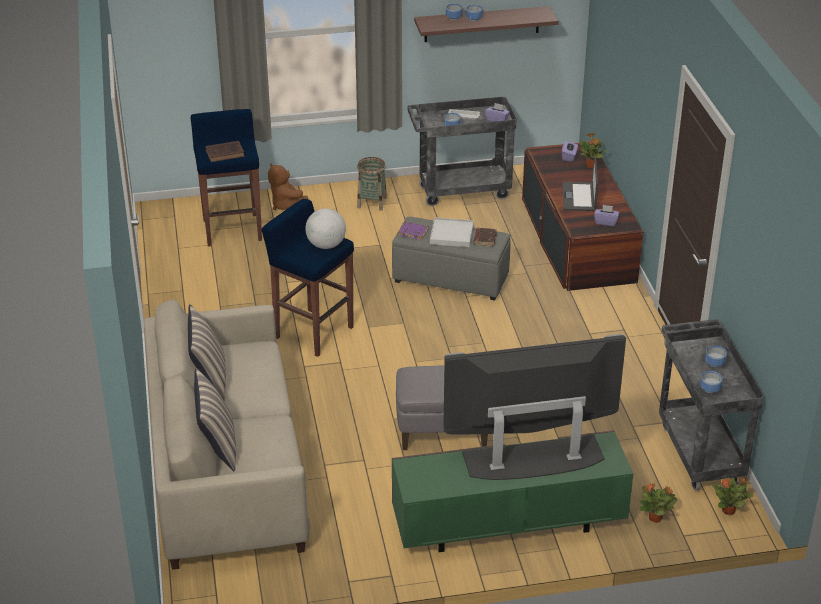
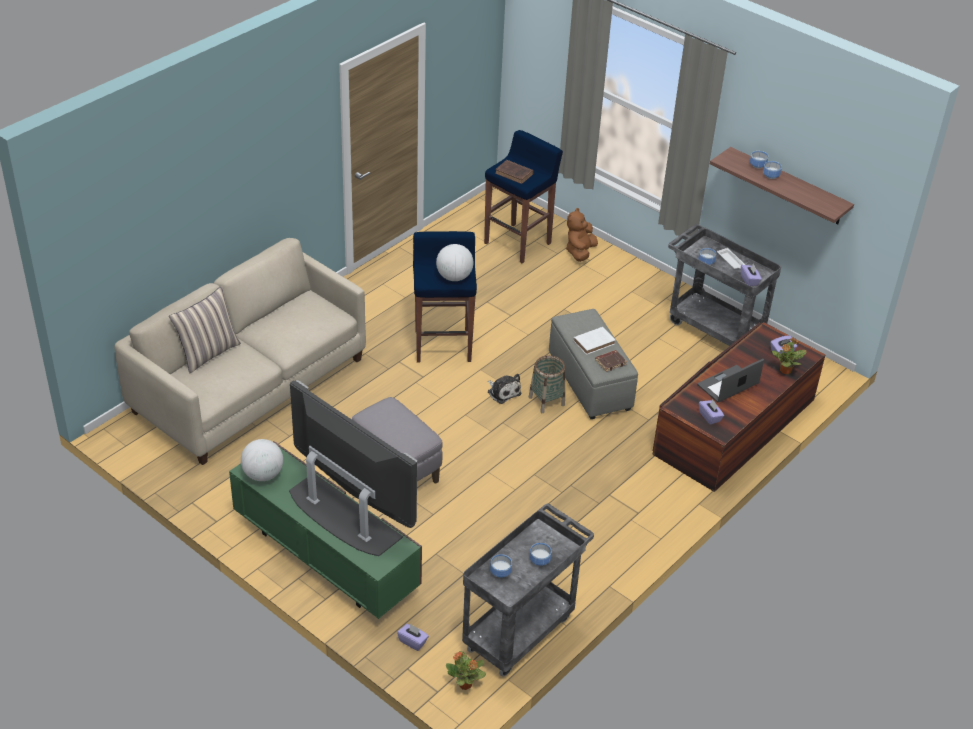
camera: 50 degrees right, 5 degrees up
pillow [188,304,226,401] -> none
basket [357,157,387,211] -> basket moved to [529,355,565,413]
purple book [398,222,429,240] -> none
white tray [430,218,474,247] -> white book [573,327,615,355]
potted plant [639,483,677,523] -> purple tissue box [397,624,429,651]
none -> globe [241,439,283,481]
none -> plush toy [488,374,521,404]

